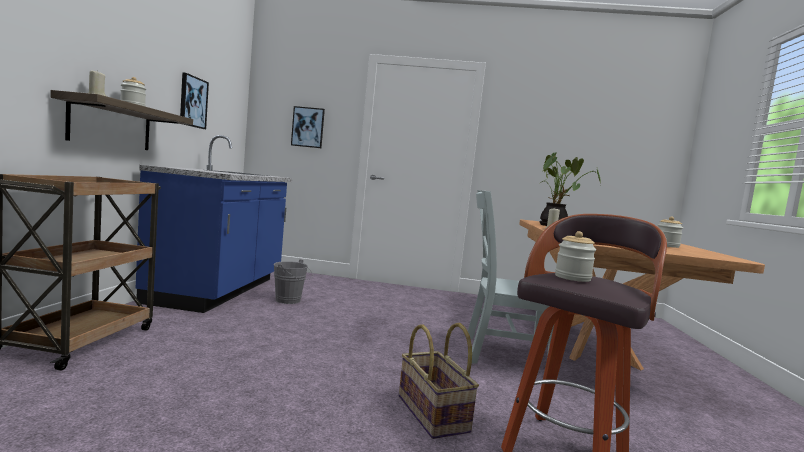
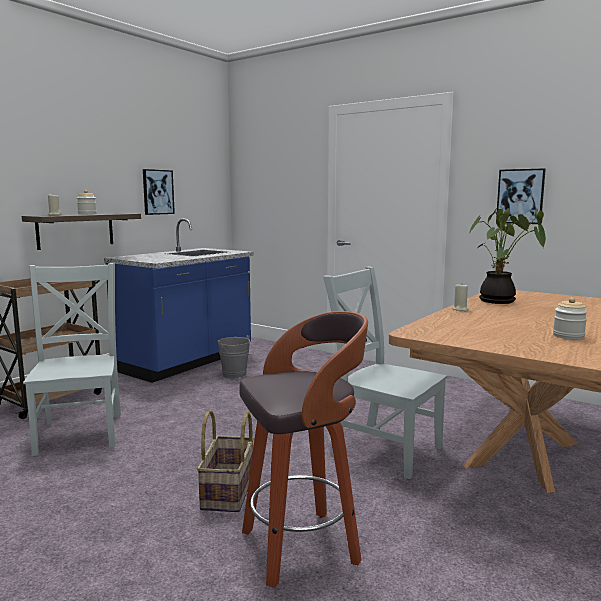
camera: 30 degrees right, 5 degrees up
picture [291,106,325,148] -> picture moved to [496,168,546,224]
jar [555,231,596,282] -> none
none -> grey chair [23,263,121,456]

